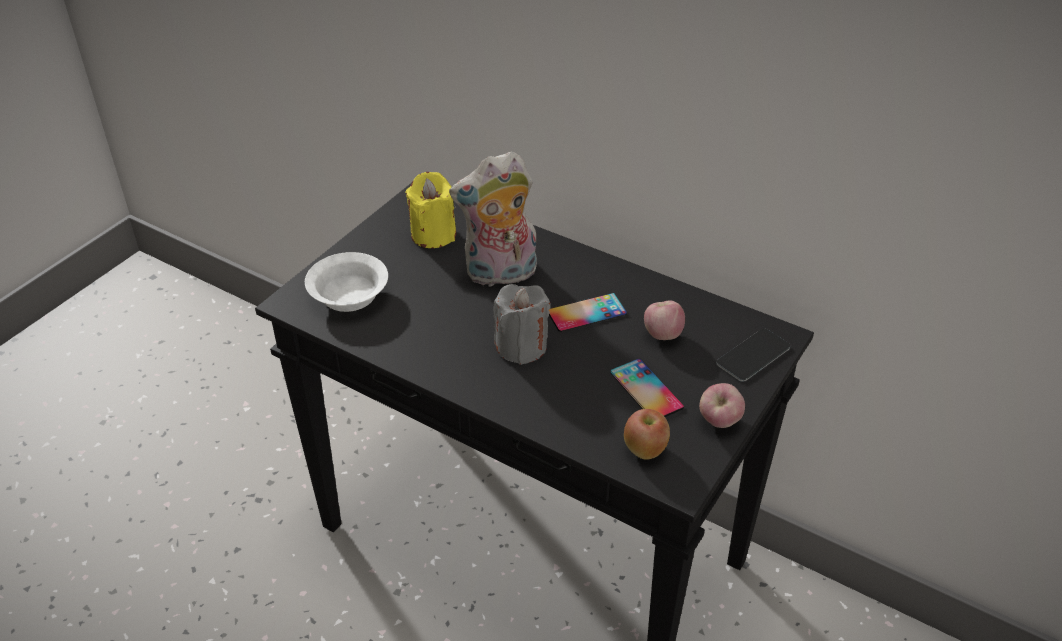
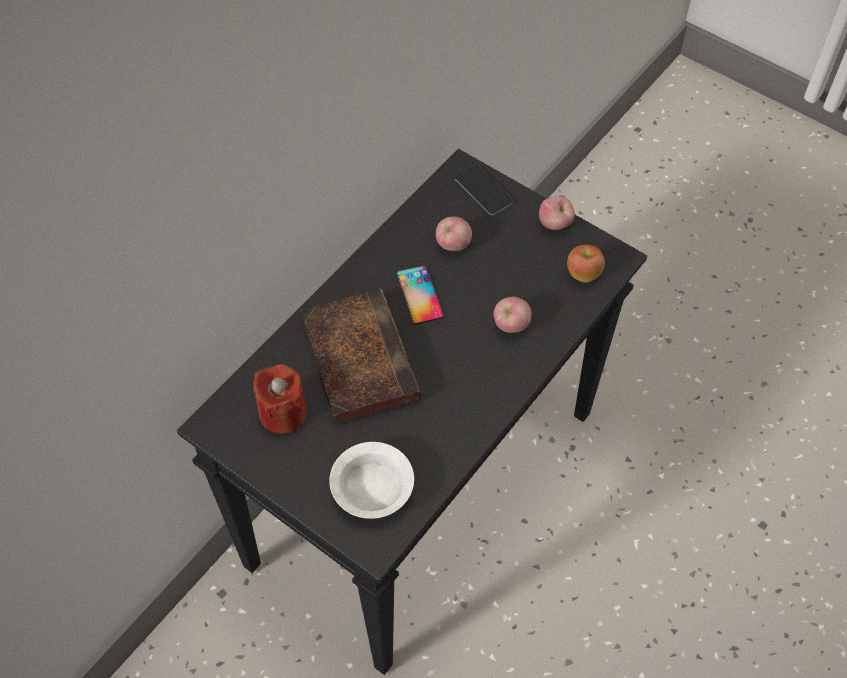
camera: 85 degrees left, 15 degrees up
yellow candle [405,172,456,248] -> red candle [253,364,307,434]
plush toy [449,151,537,287] -> book [300,288,421,425]
grey candle [493,284,551,365] -> none
phone [610,359,684,417] -> none
none -> apple [493,296,531,333]

